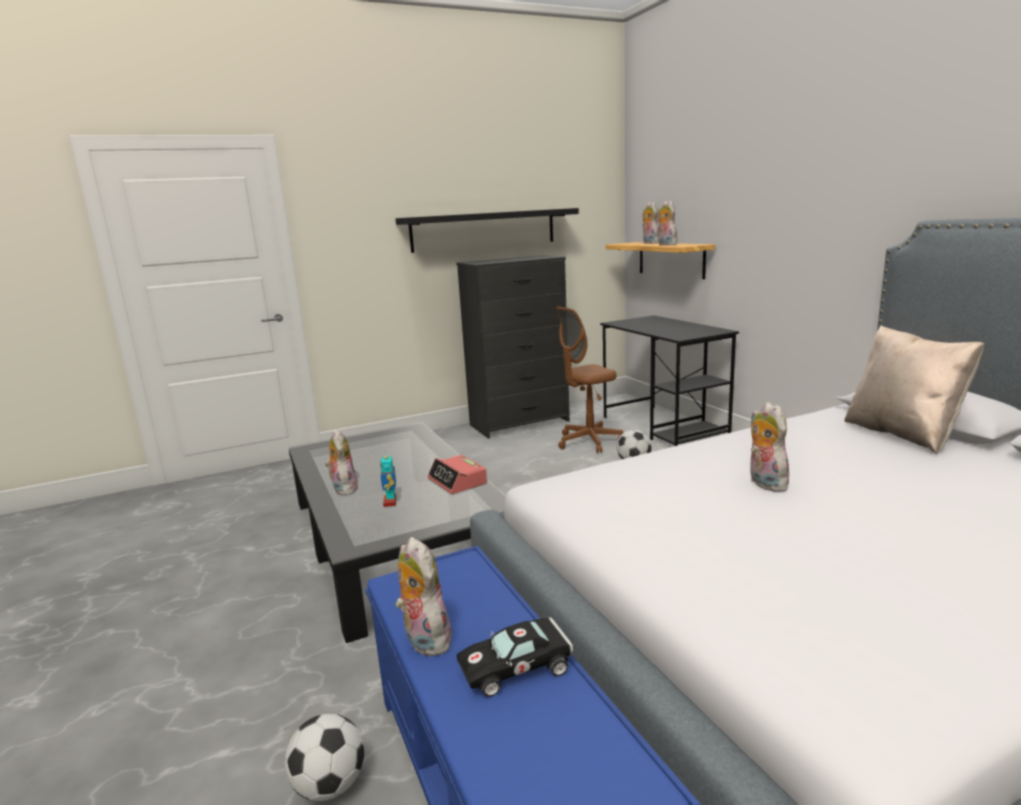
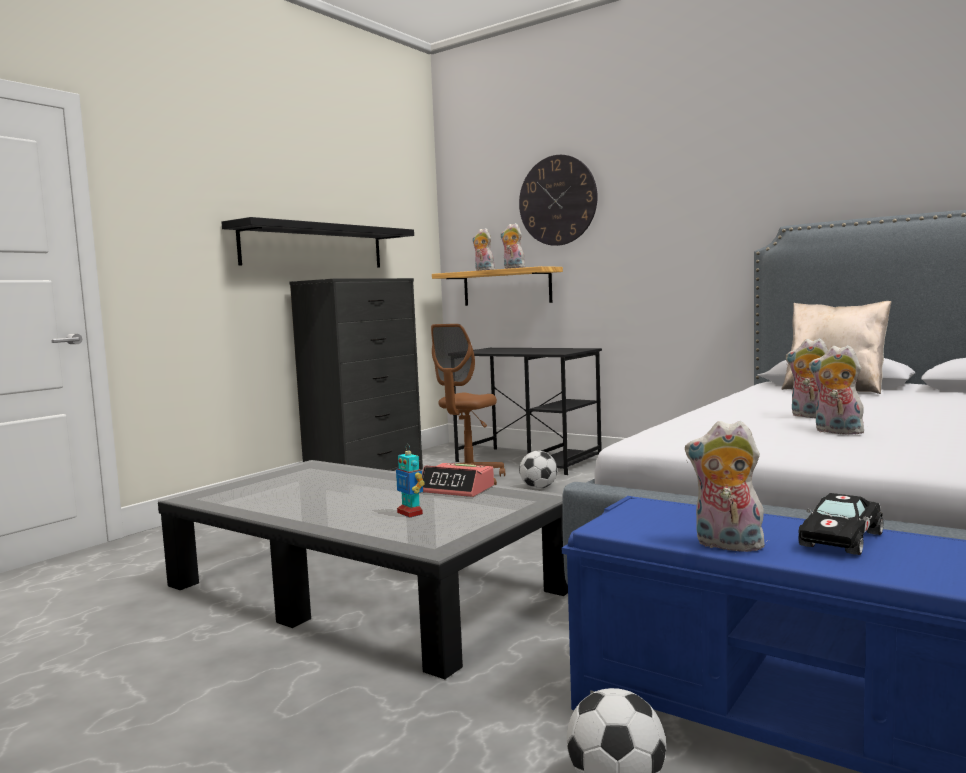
camera: 30 degrees left, 10 degrees down
plush toy [325,429,358,495] -> plush toy moved to [809,345,864,434]
none -> wall clock [519,155,598,246]

